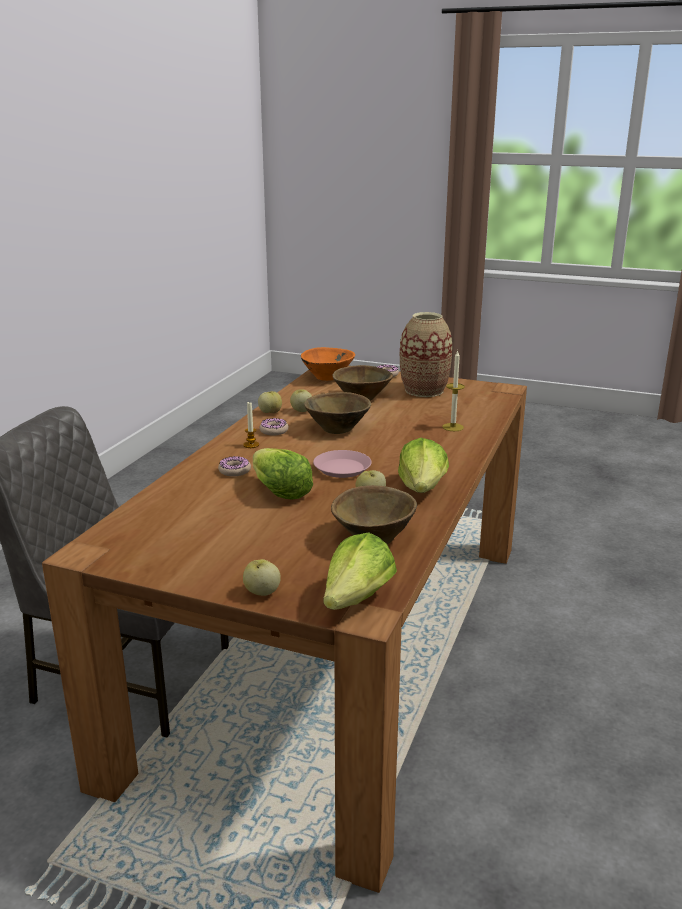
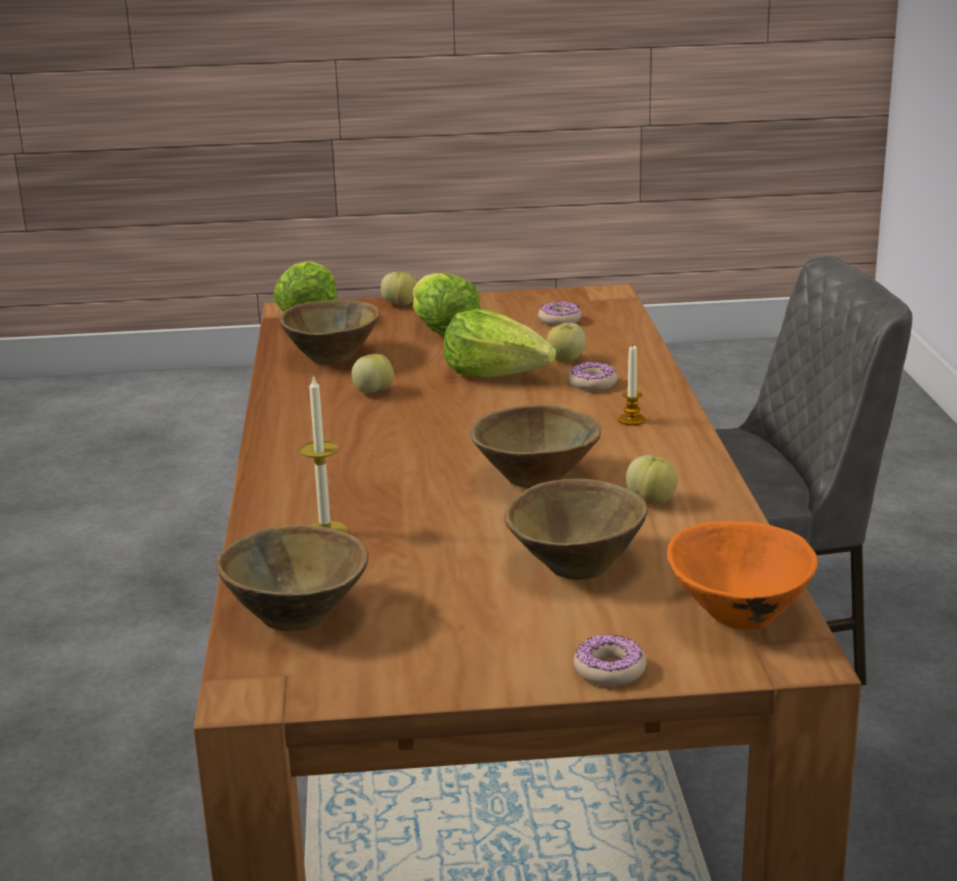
camera: 155 degrees right, 0 degrees up
apple [258,391,282,413] -> apple moved to [546,323,586,362]
donut [260,418,289,435] -> donut moved to [538,301,582,326]
pink plate [313,450,372,478] -> none
lettuce [398,438,449,493] -> lettuce moved to [413,273,481,336]
vase [400,312,452,397] -> none
none -> brown bowl [216,524,369,631]

